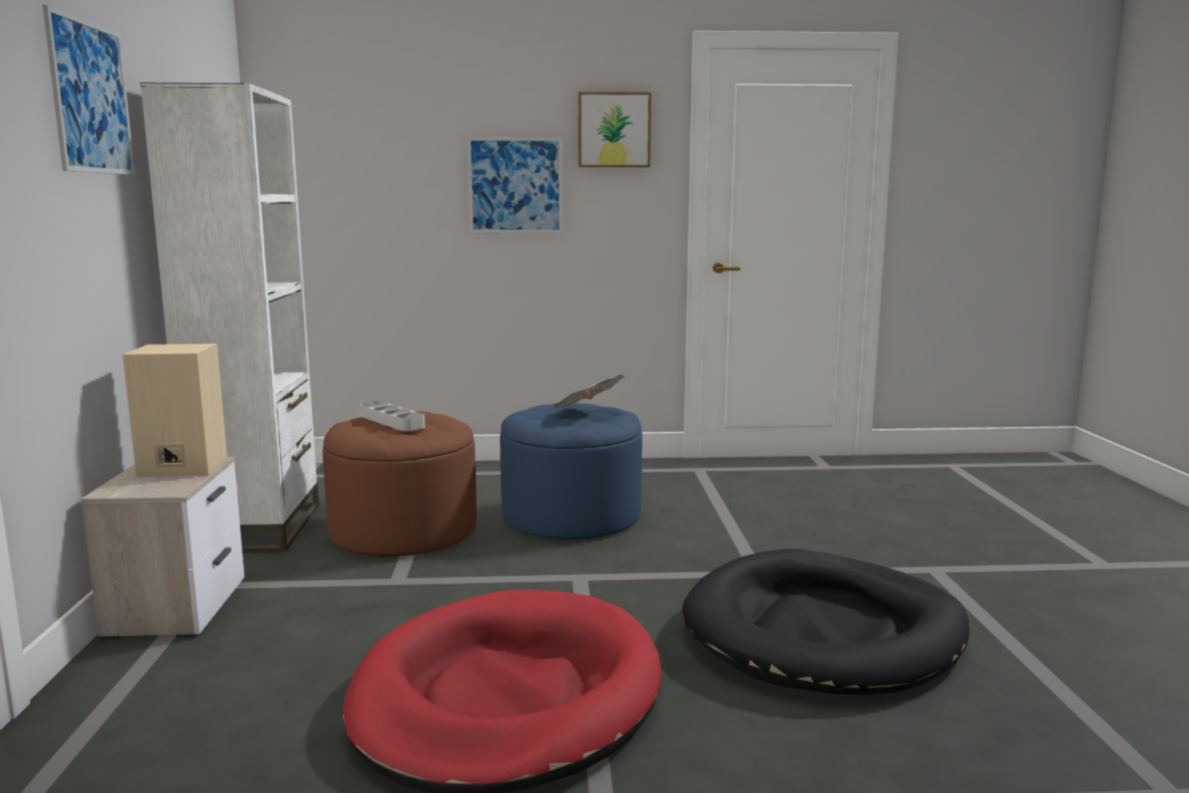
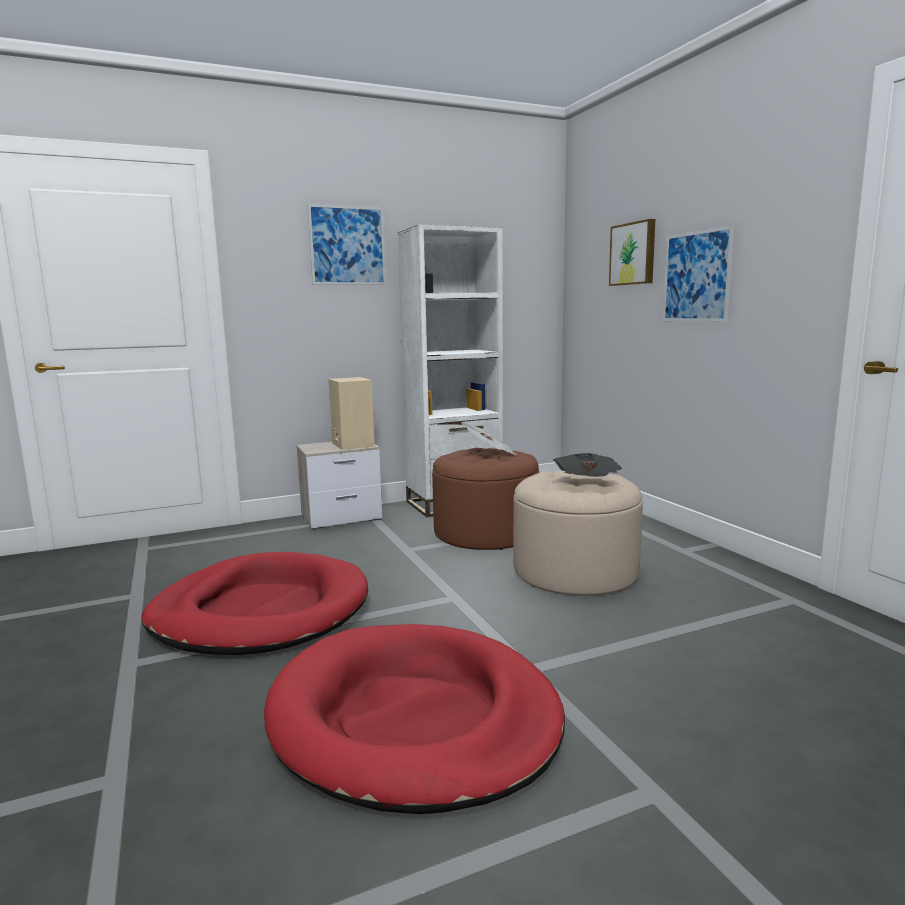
camera: 70 degrees right, 0 degrees up
grey tray [360,401,425,431] -> newspaper [461,422,517,455]
blue ottoman [500,403,642,540] -> beige ottoman [513,471,643,596]
picture [578,92,651,167] -> picture moved to [609,219,655,286]
black dog bed [682,549,969,695] -> red dog bed [264,624,565,814]

